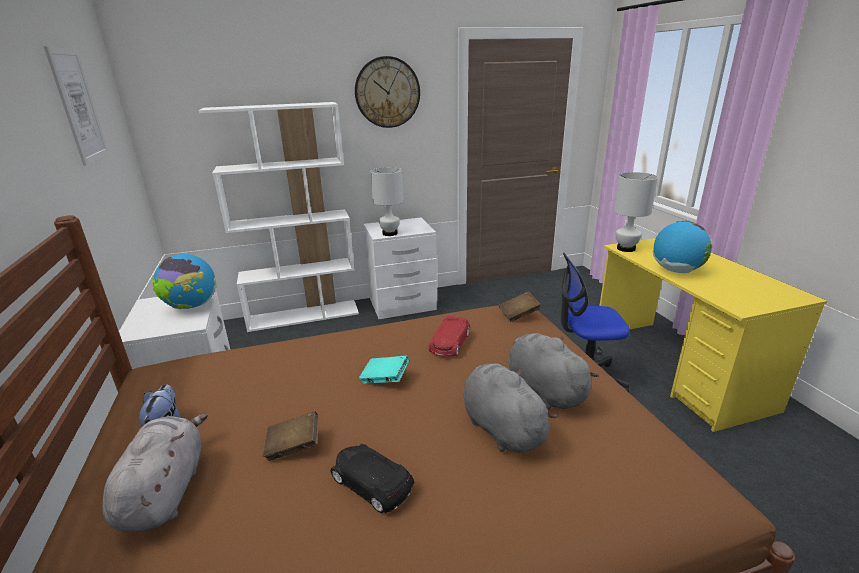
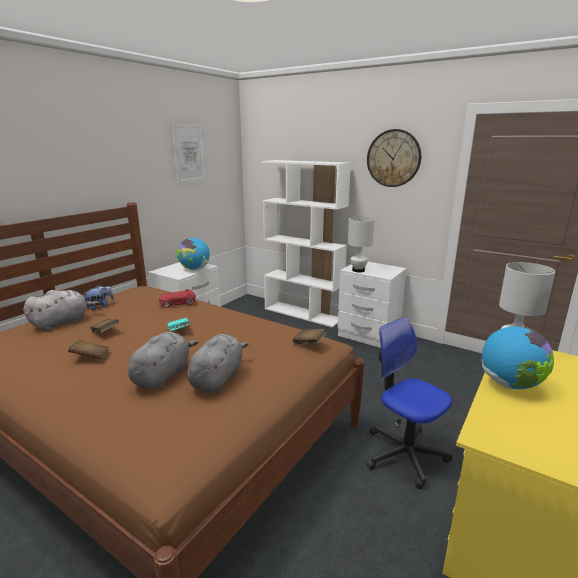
camera: 50 degrees right, 5 degrees down
black toy car [330,444,414,513] -> brown book [68,340,109,360]
red toy car [429,316,470,357] -> red toy car moved to [158,289,196,308]

